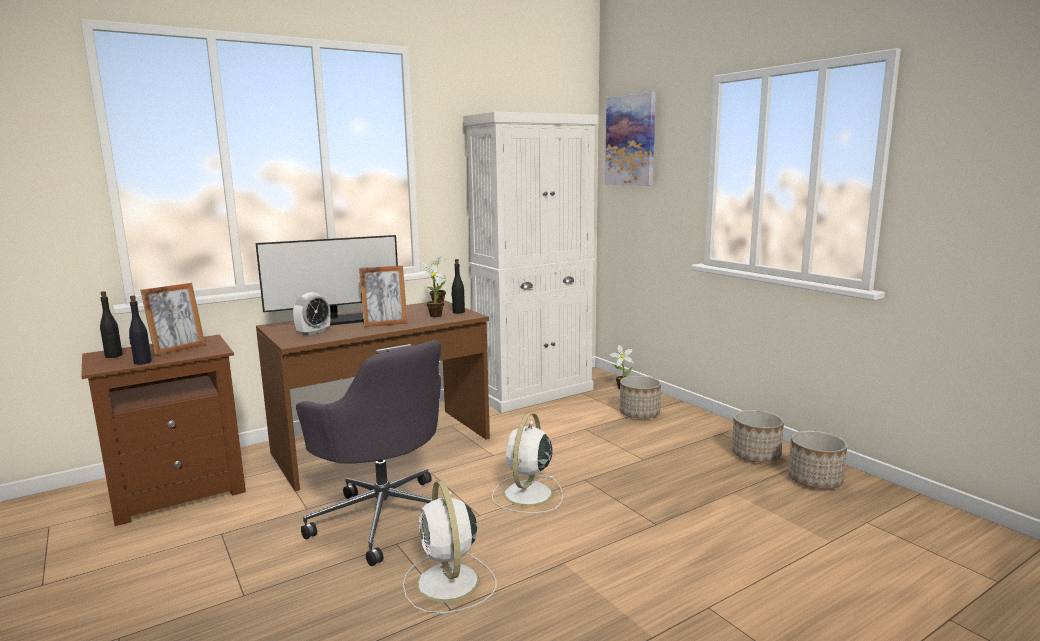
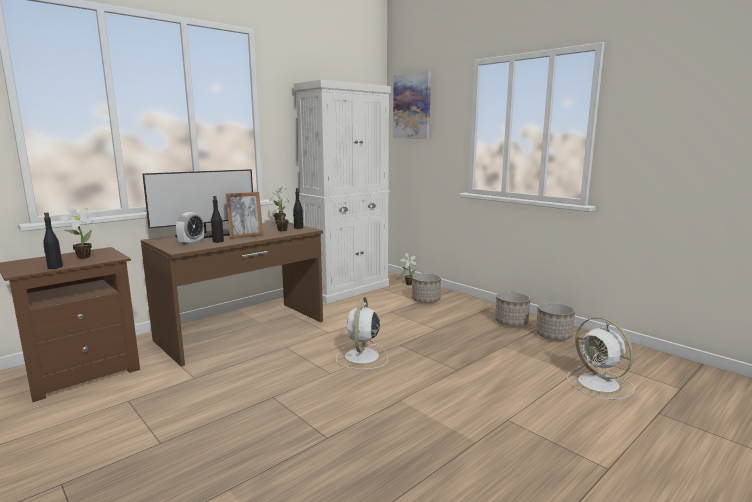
camera: 10 degrees left, 0 degrees up
black bottle [100,291,123,358] -> black bottle moved to [211,196,224,243]
picture frame [140,283,205,356] -> potted plant [58,206,94,259]
grey office chair [296,340,441,566] -> none
white fan [403,481,496,614] -> white fan moved to [566,317,635,400]

